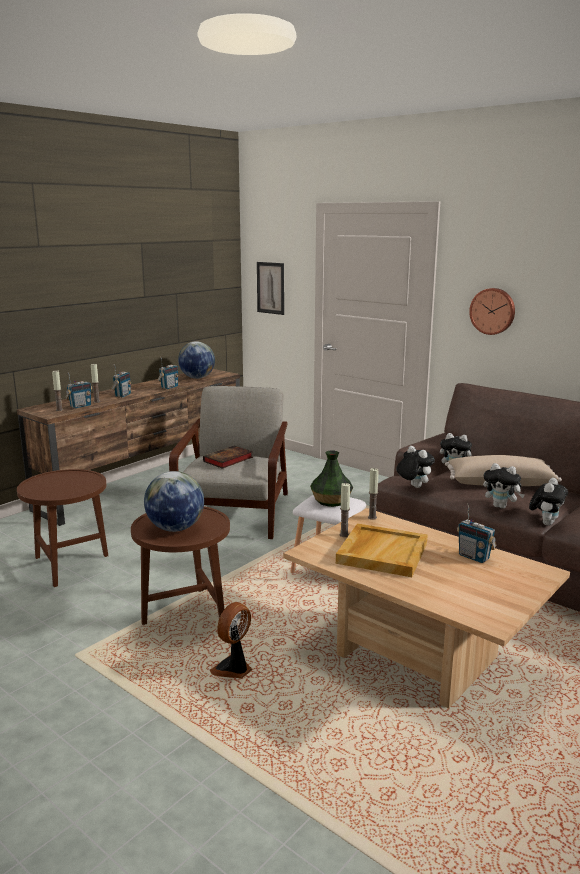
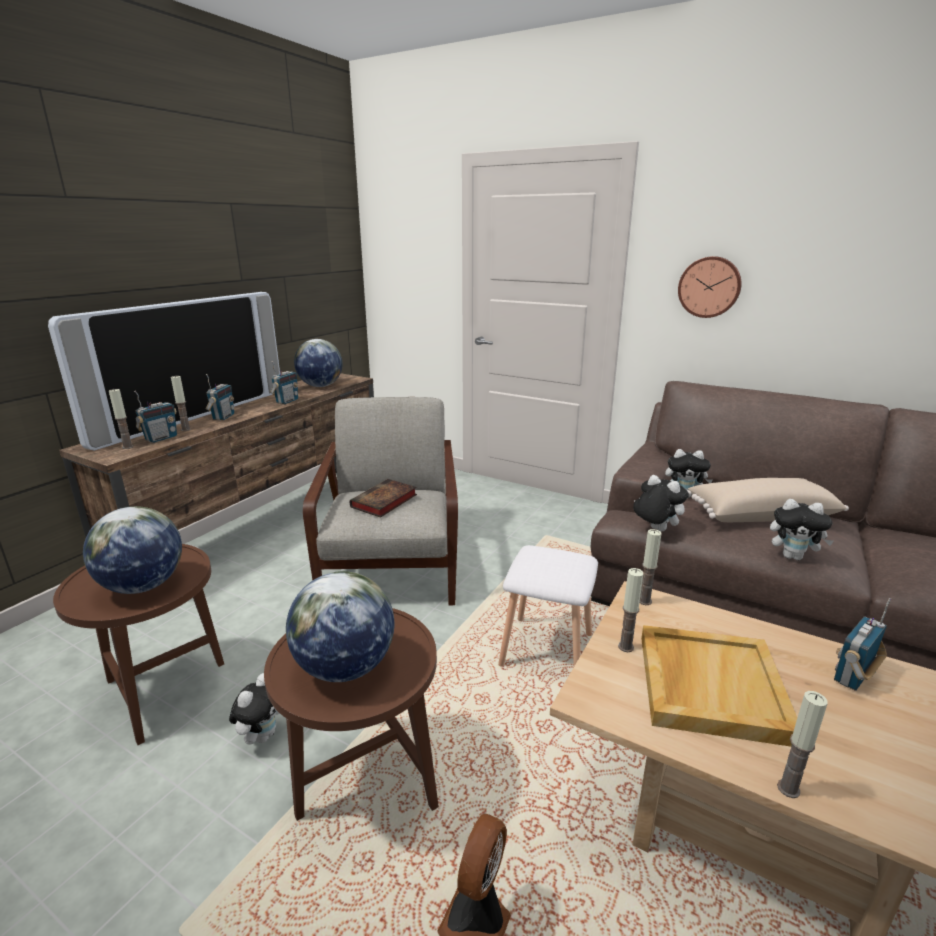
camera: 10 degrees left, 5 degrees up
picture [257,262,284,315] -> none
vase [310,451,353,507] -> none
radio [457,503,497,563] -> radio turned 105 degrees clockwise [834,598,892,691]
plush toy [529,478,568,526] -> plush toy moved to [229,673,280,745]
none -> television [48,292,280,451]
none -> globe [83,506,182,594]
none -> candle [777,691,828,798]

